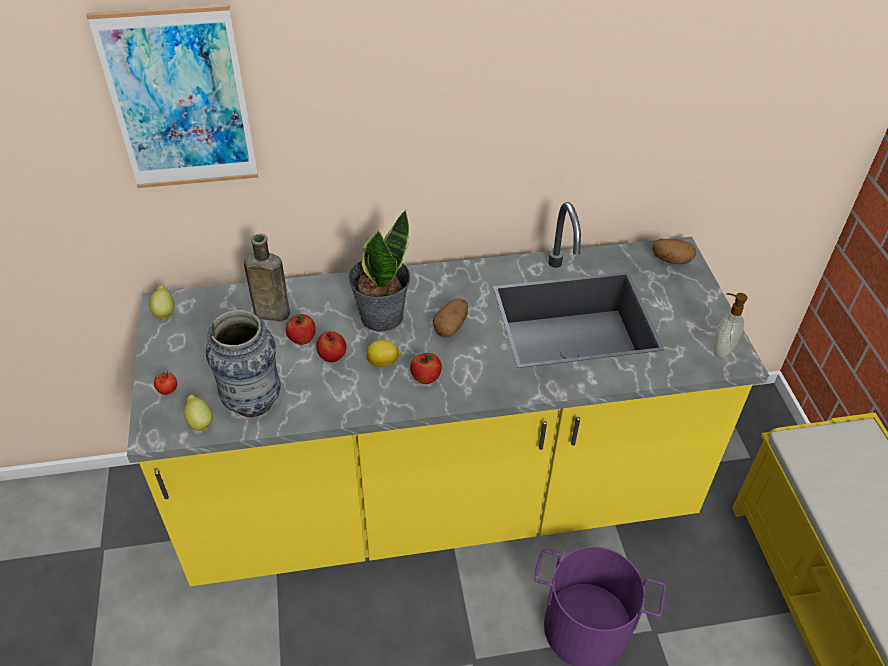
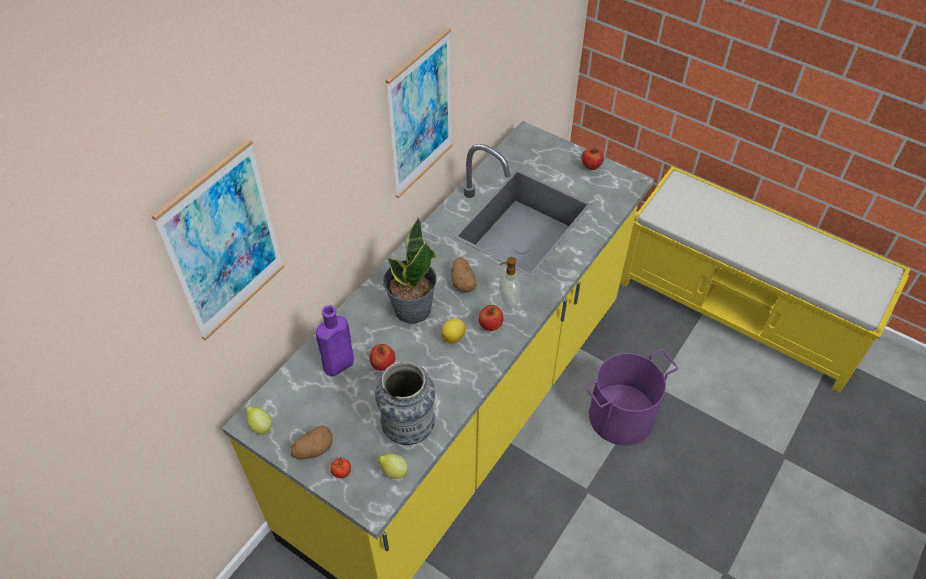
camera: 45 degrees left, 5 degrees up
brown bottle [244,234,290,322] -> purple bottle [316,305,354,377]
apple [316,331,347,362] -> apple moved to [582,148,604,170]
potato [652,239,696,264] -> potato moved to [290,426,333,459]
soap dispenser [713,293,748,358] -> soap dispenser moved to [499,257,521,309]
none -> picture [385,28,453,198]

